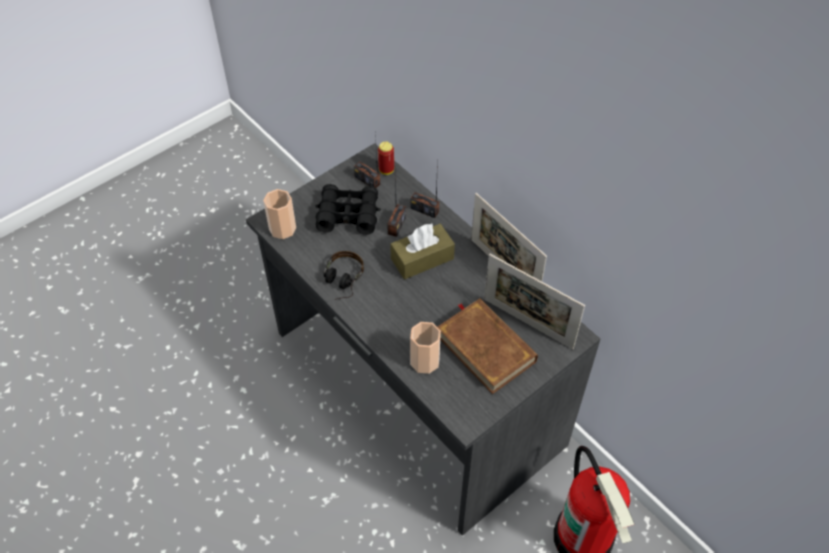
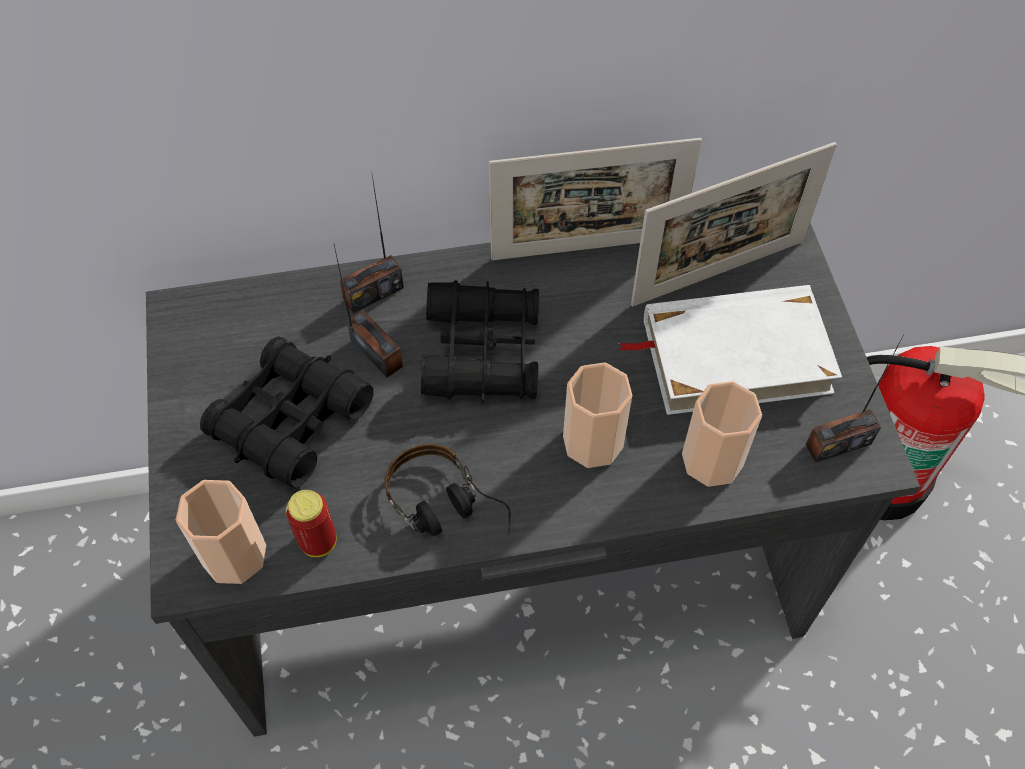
camera: 60 degrees left, 5 degrees up
radio [354,132,380,188] -> radio moved to [806,335,904,463]
can [378,142,394,175] -> can moved to [286,490,337,557]
brown tissue box [390,224,455,279] -> black binoculars [421,280,539,403]
brown book [438,298,538,394] -> white book [619,285,842,415]
none -> cup [563,362,632,468]

